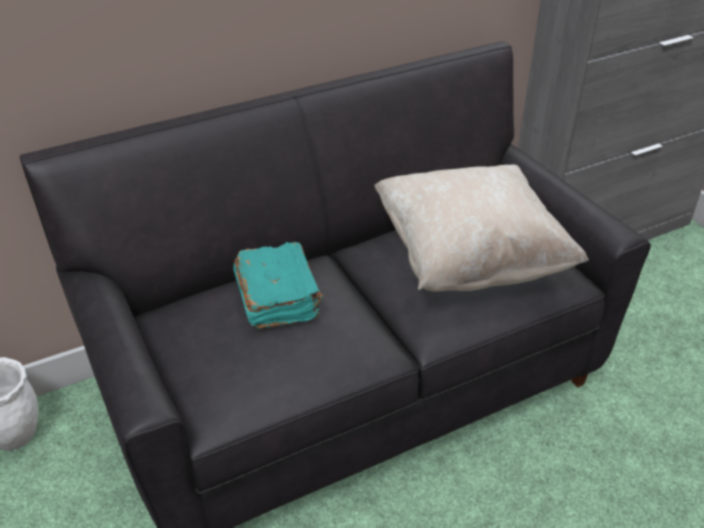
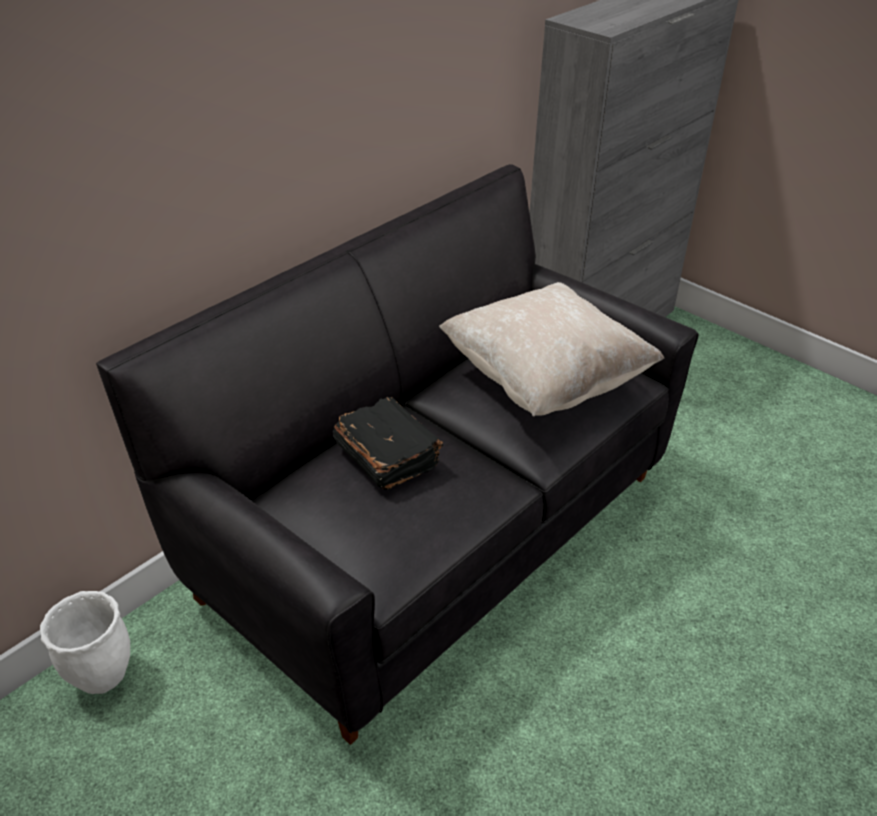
camera: 20 degrees left, 0 degrees up
turquoise book [233,242,323,329] -> black book [333,397,443,489]

